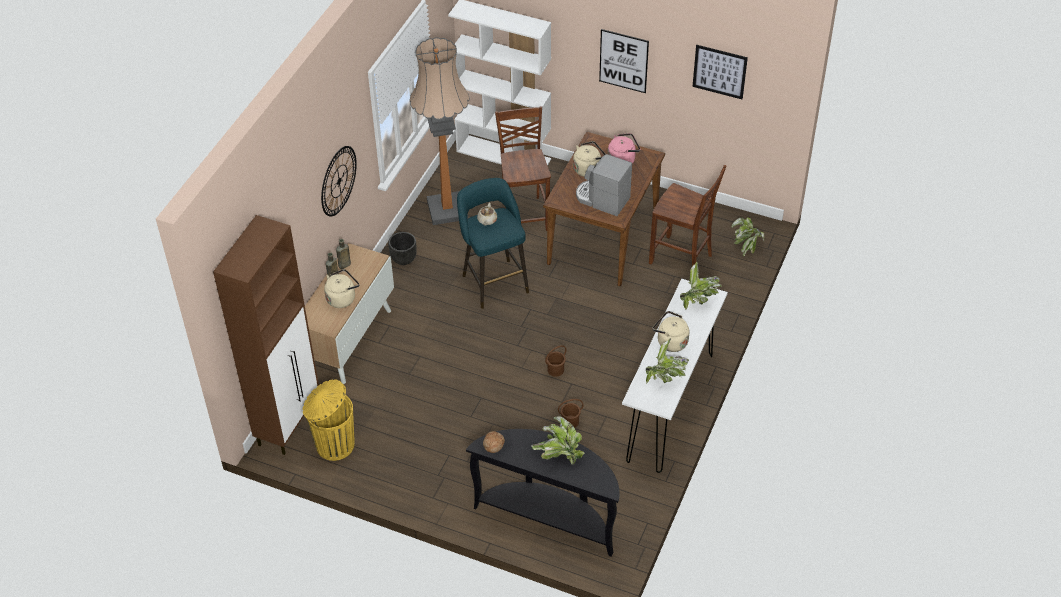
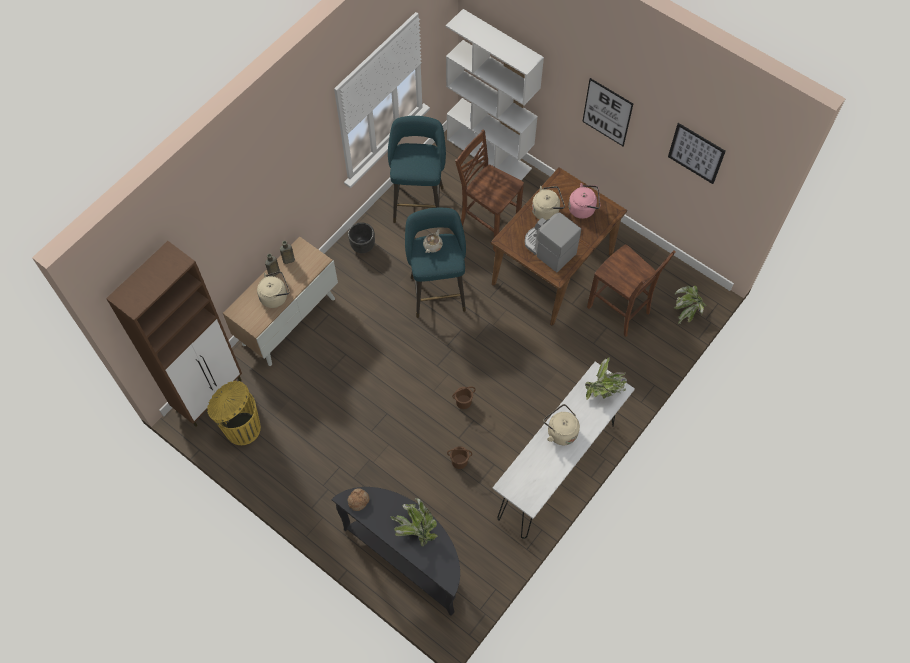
camera: 15 degrees right, 15 degrees up
wall clock [321,146,357,217] -> none
floor lamp [410,37,469,225] -> turquoise stool [388,116,446,223]
brown chair [495,106,551,231] -> brown chair turned 60 degrees counterclockwise [455,130,524,252]
potted plant [646,339,689,384] -> none

